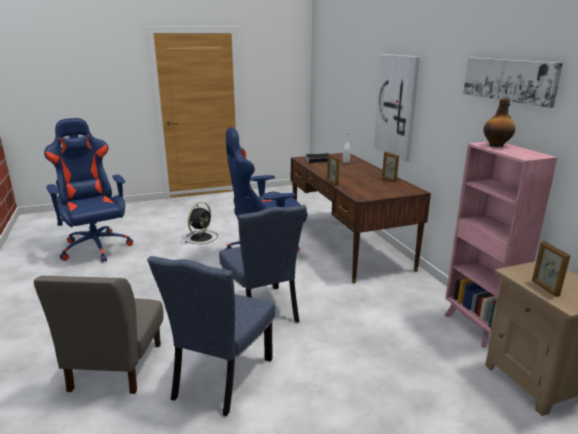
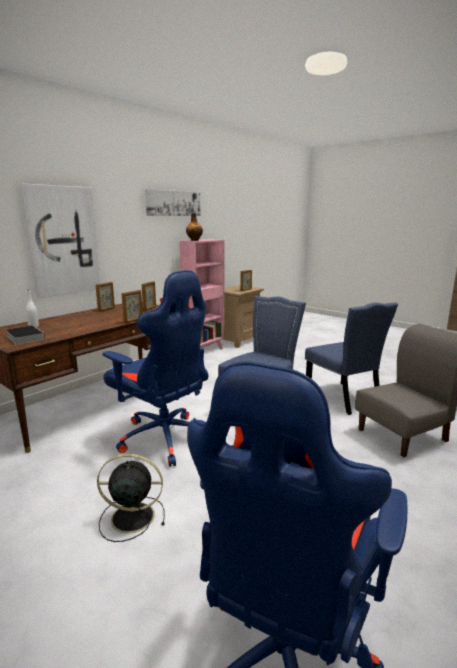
camera: 120 degrees left, 5 degrees down
blue chair [147,256,275,417] -> blue chair turned 75 degrees clockwise [305,302,398,415]
none -> picture frame [142,281,156,311]

